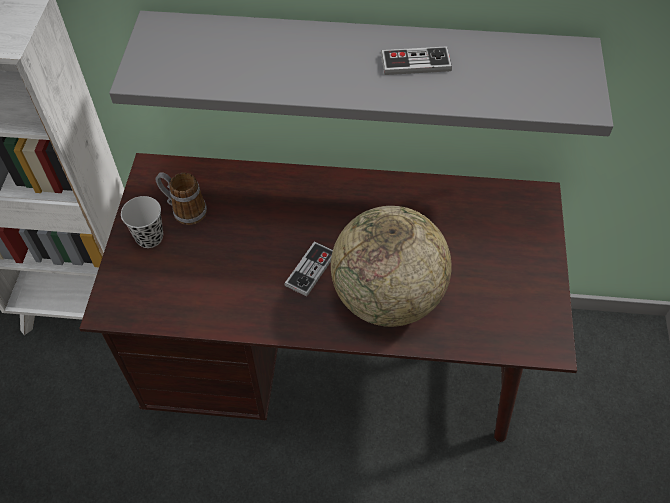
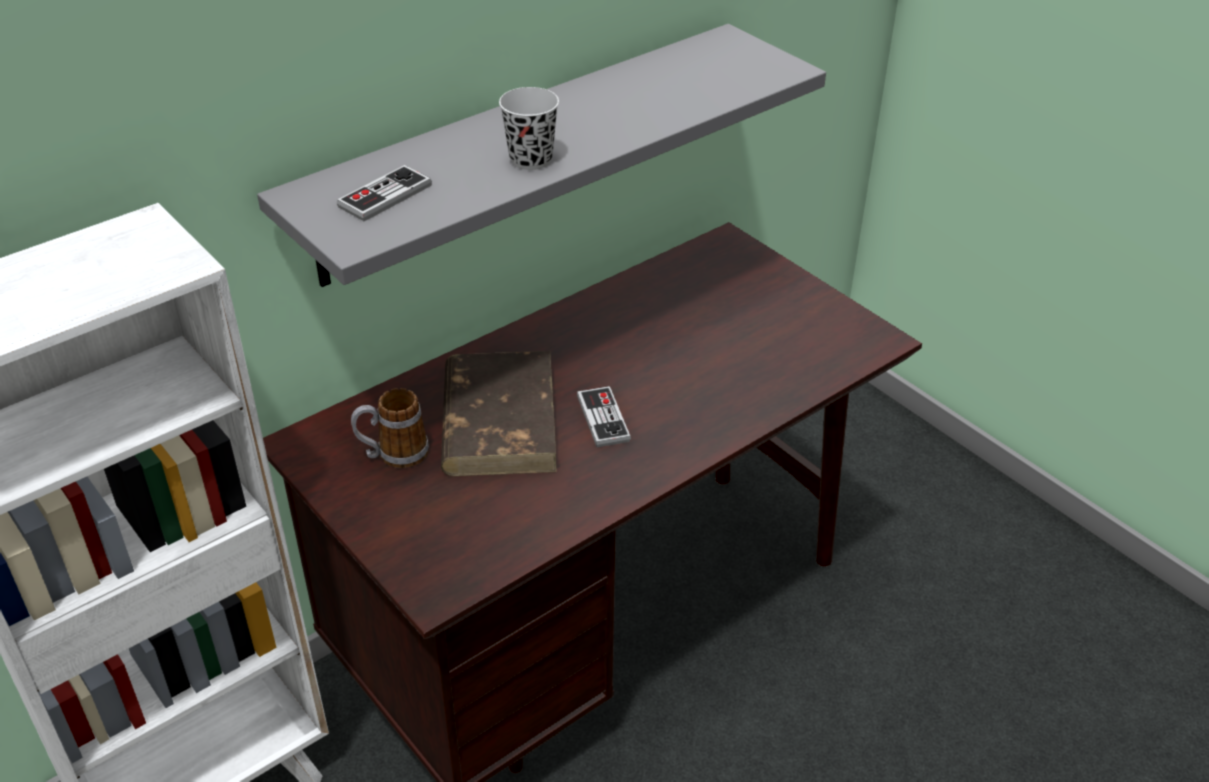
camera: 45 degrees left, 15 degrees down
black cup [121,196,163,248] -> black cup moved to [499,87,559,170]
globe [331,206,452,327] -> none
game controller [381,46,452,75] -> game controller moved to [337,165,432,221]
none -> brown book [441,351,557,476]

